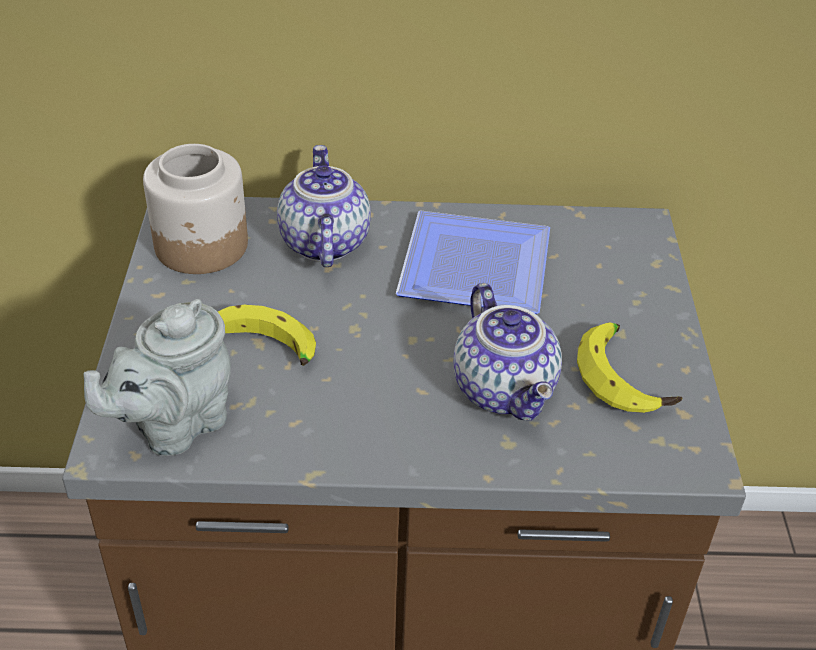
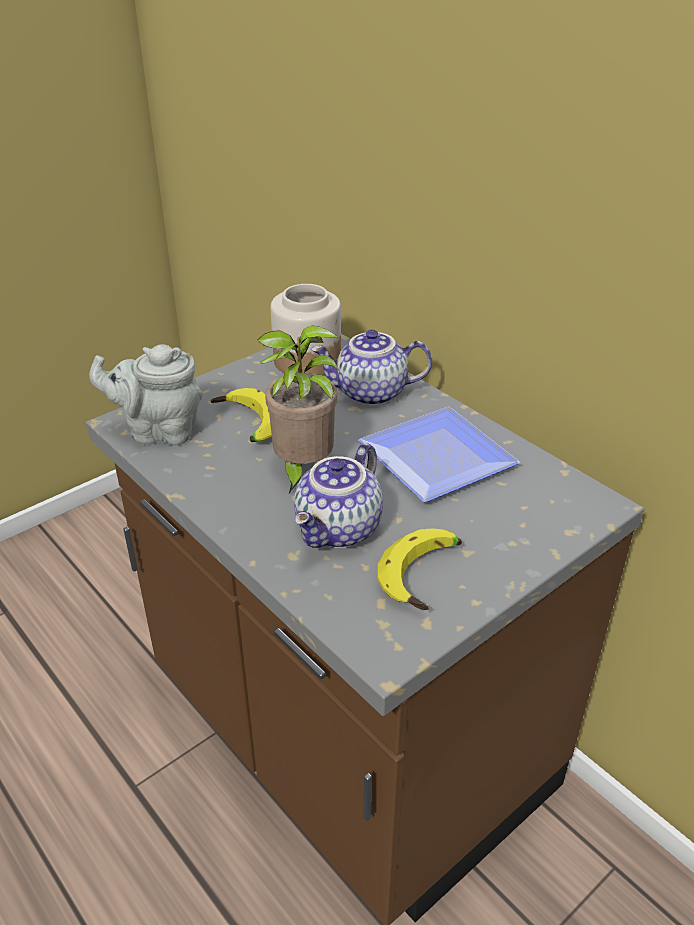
camera: 50 degrees right, 5 degrees down
teapot [277,145,371,267] -> teapot turned 135 degrees counterclockwise [311,329,432,406]
none -> potted plant [257,325,340,493]

